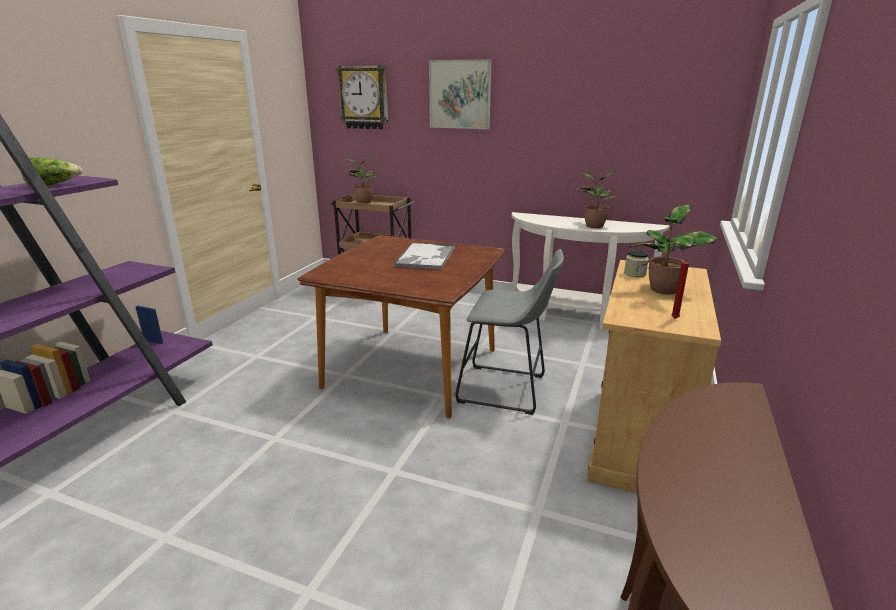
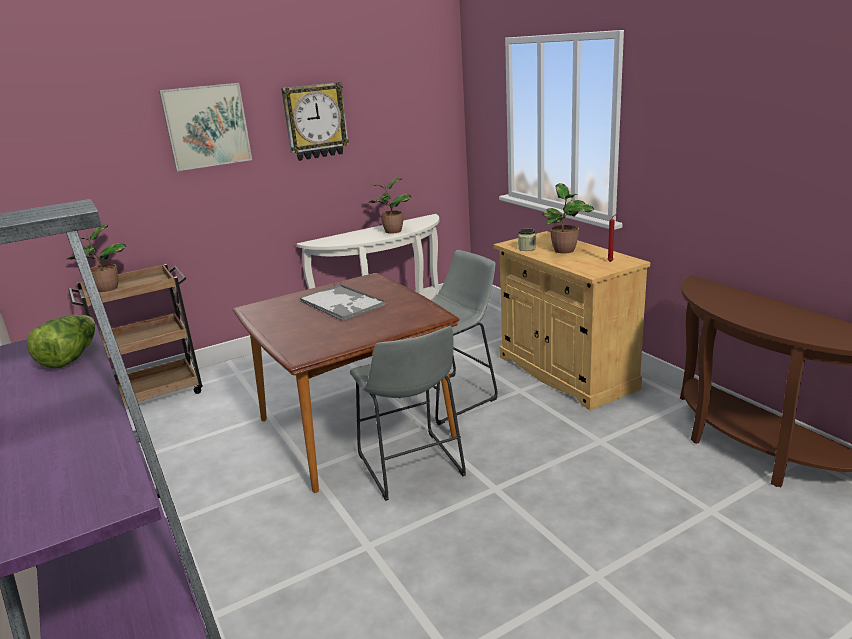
camera: 50 degrees left, 0 degrees up
wall clock [336,65,388,129] -> wall clock moved to [281,82,349,161]
none -> grey stool [350,326,466,501]

